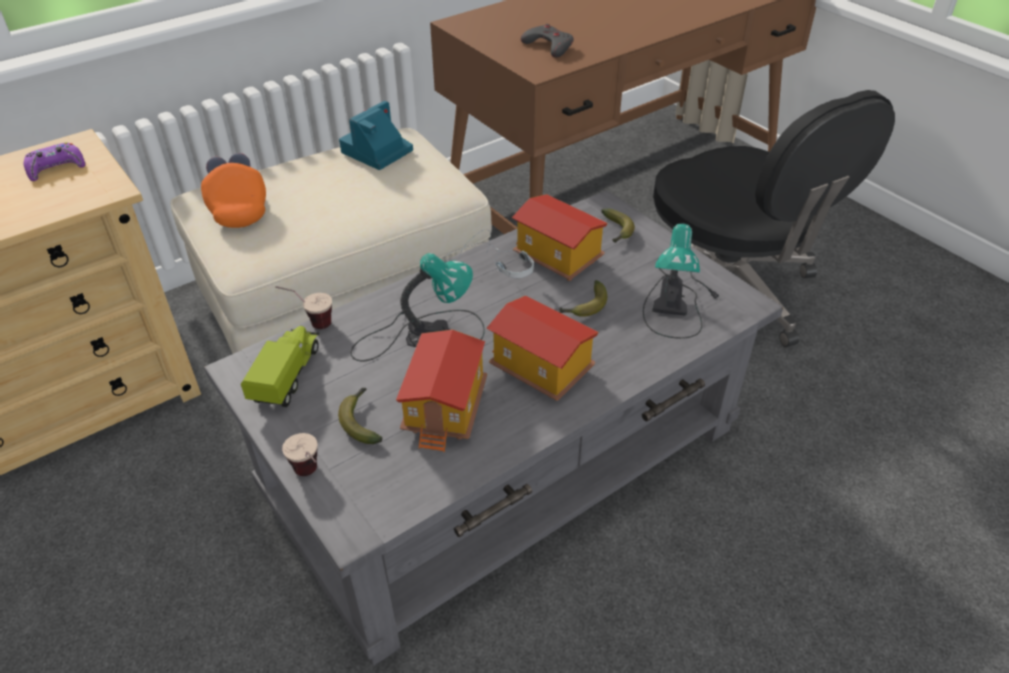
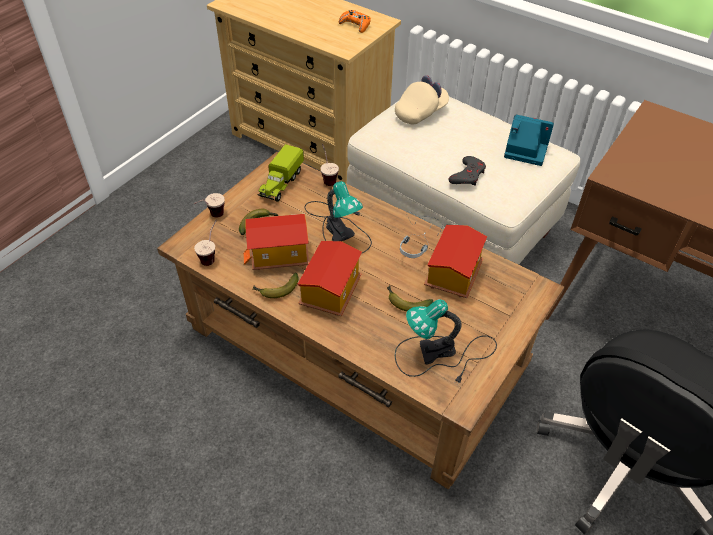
camera: 70 degrees right, 5 degrees up
purple game controller [24,142,85,181] -> orange game controller [339,10,371,33]
orange cap [201,153,266,228] -> beige cap [395,75,449,125]
grey coffee table [204,190,783,666] -> brown coffee table [157,152,564,490]
toy truck [241,326,319,407] -> toy truck turned 120 degrees clockwise [257,144,304,202]
grey game controller [521,24,574,58] -> grey game controller moved to [448,156,486,186]
banana [601,208,635,243] -> banana moved to [253,273,298,298]
none -> cup [194,219,217,266]

